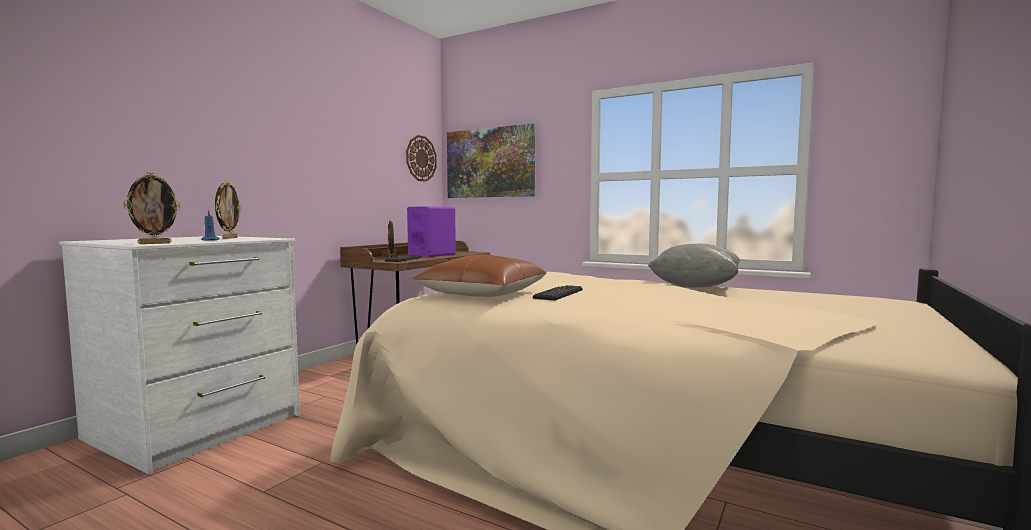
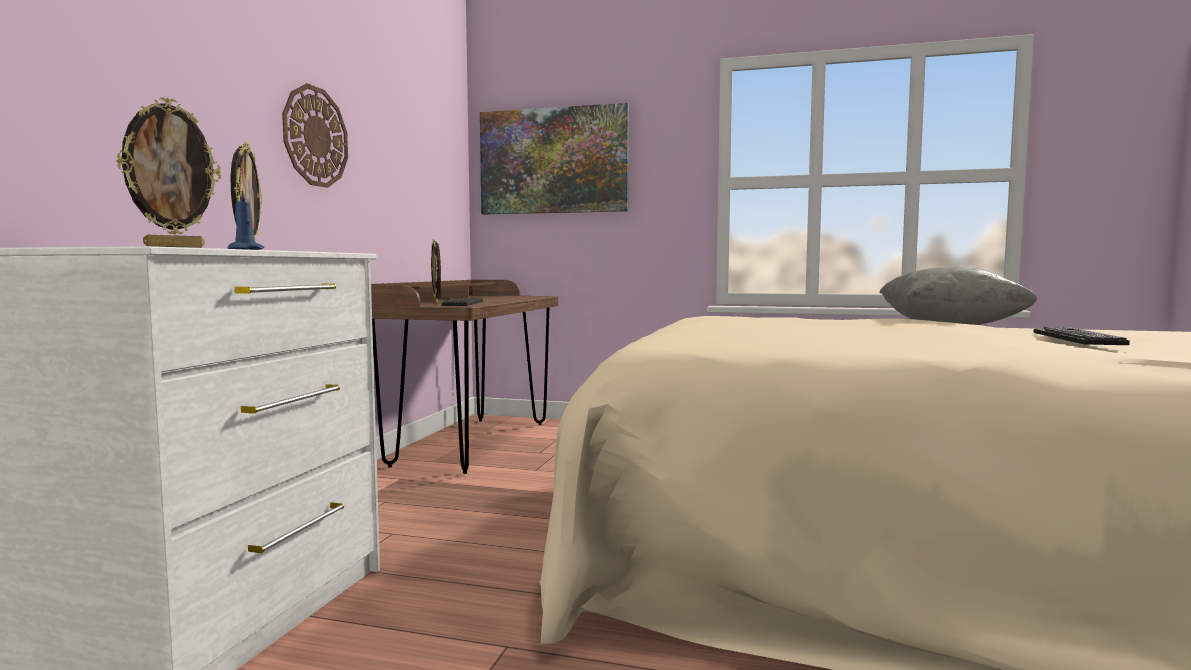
camera: 15 degrees left, 0 degrees up
wall clock [406,135,437,182] -> wall clock moved to [282,83,348,188]
purple speaker [407,206,456,257] -> none
brown pillow [411,254,546,297] -> none
keyboard [533,285,583,300] -> keyboard moved to [1034,327,1130,345]

